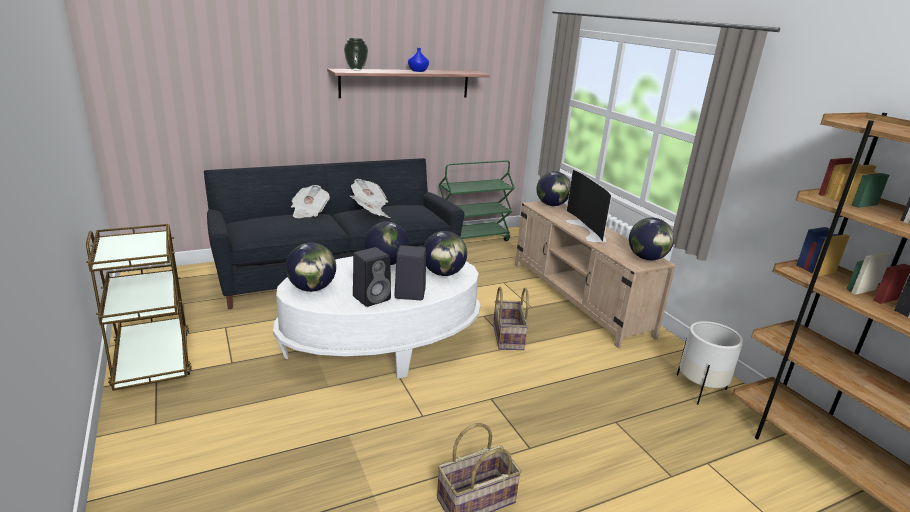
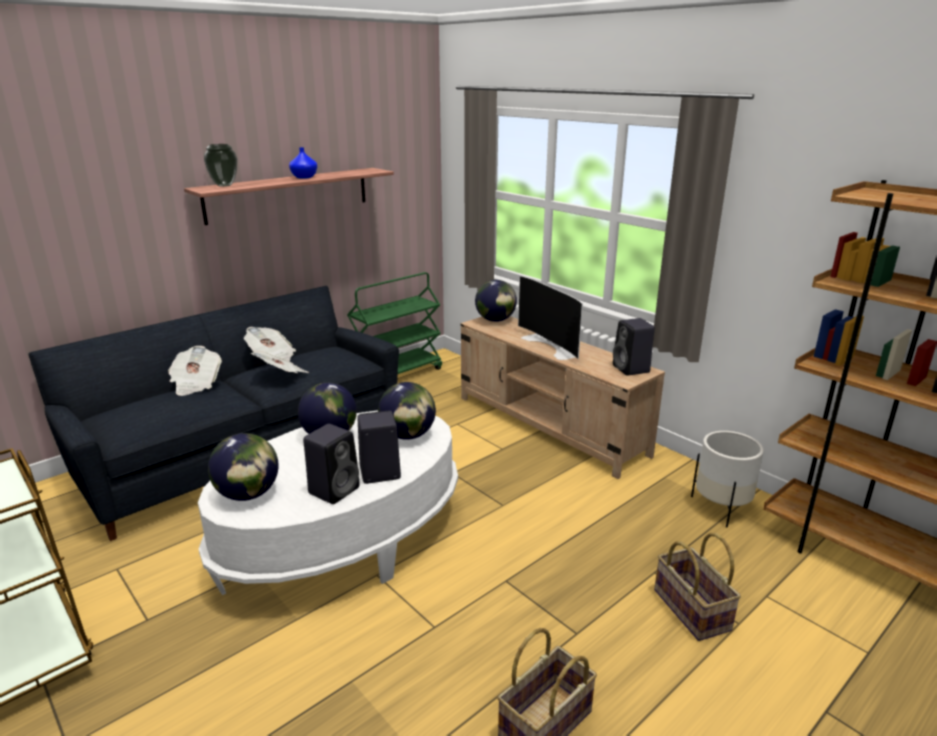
camera: 15 degrees left, 0 degrees up
basket [493,287,529,350] -> basket moved to [654,533,741,641]
globe [629,218,674,260] -> black speaker [613,318,655,376]

